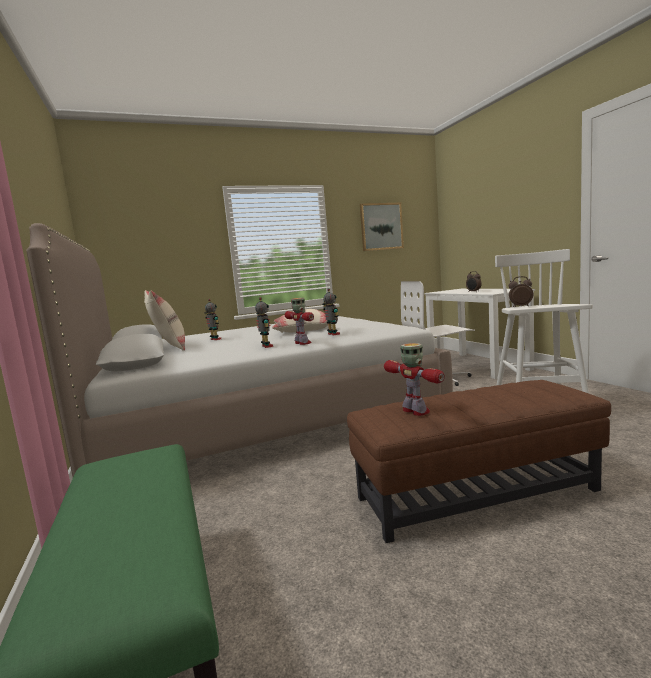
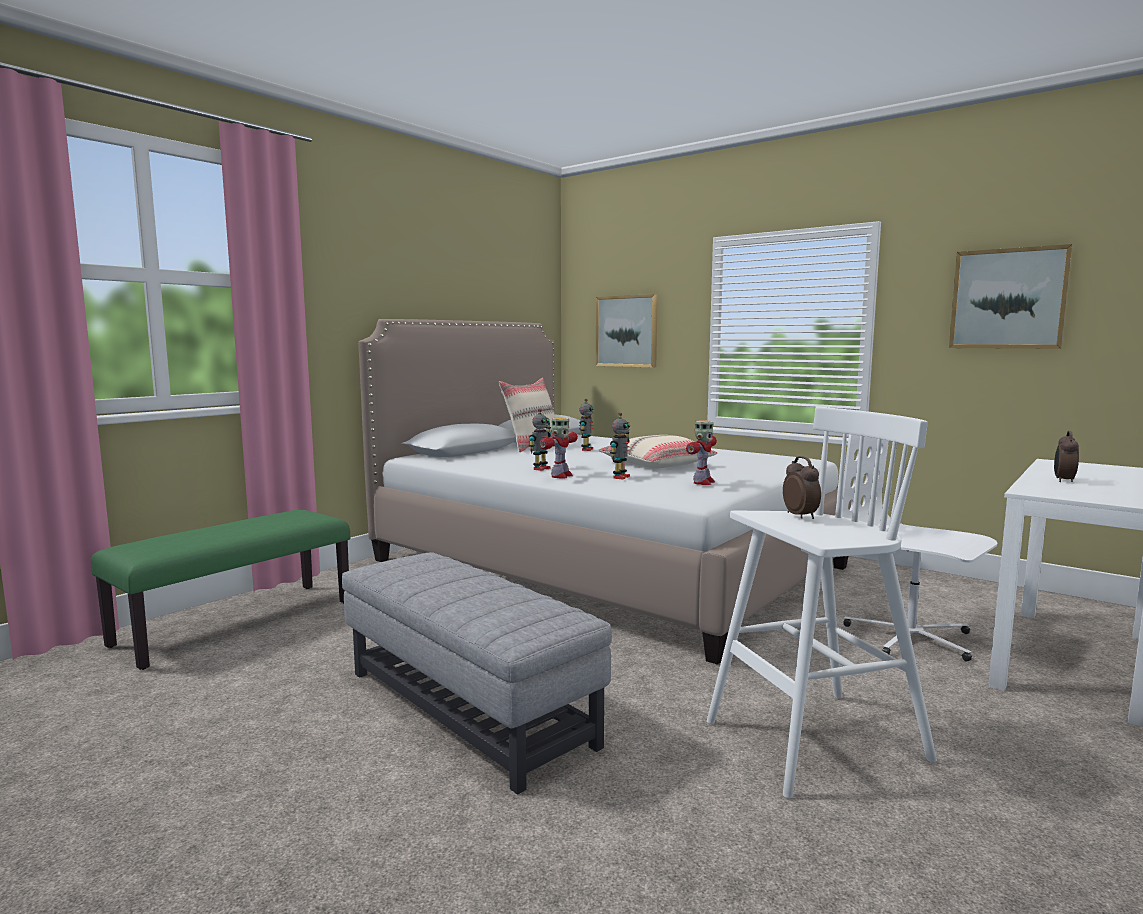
camera: 60 degrees right, 0 degrees up
brown ottoman [347,380,611,543] -> grey ottoman [342,552,612,795]
toy robot [384,343,445,416] -> toy robot moved to [686,420,717,485]
none -> picture [596,294,658,367]

